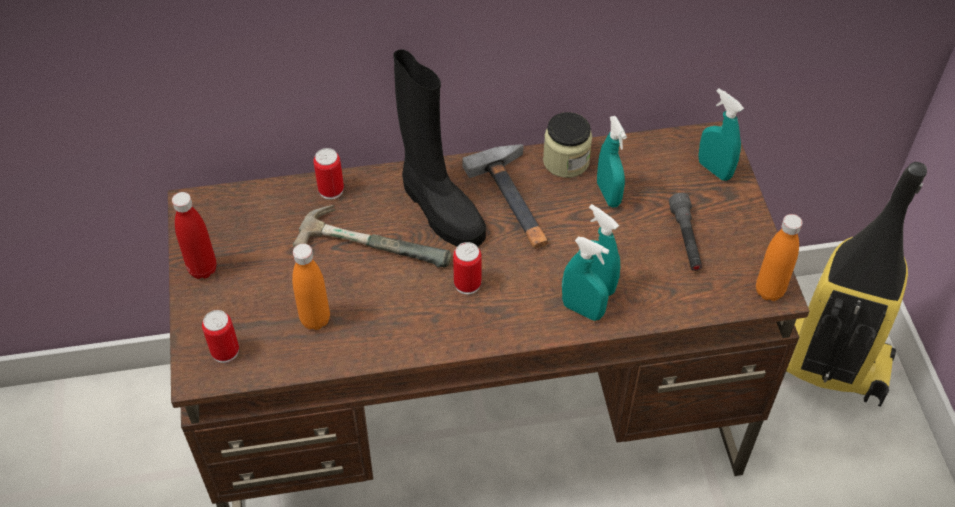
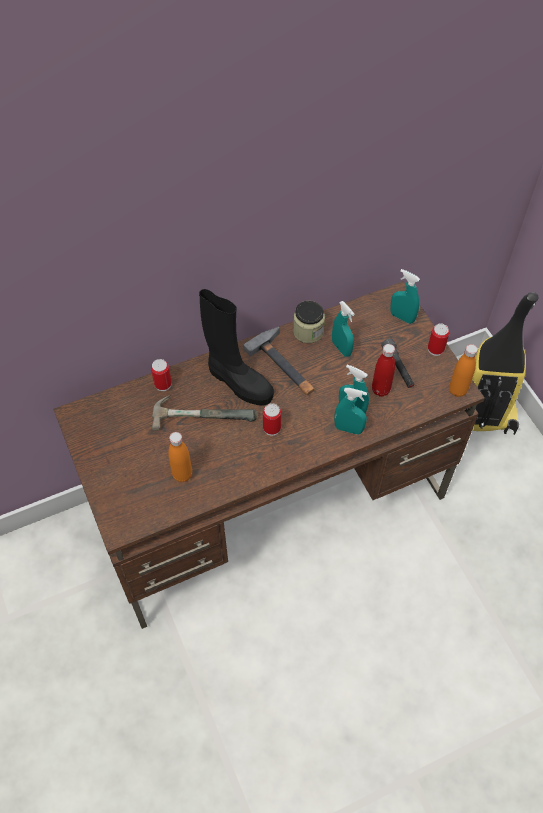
camera: 15 degrees left, 5 degrees up
red bottle [172,192,217,279] -> red bottle moved to [372,344,395,397]
can [202,310,239,363] -> can moved to [428,323,449,356]

